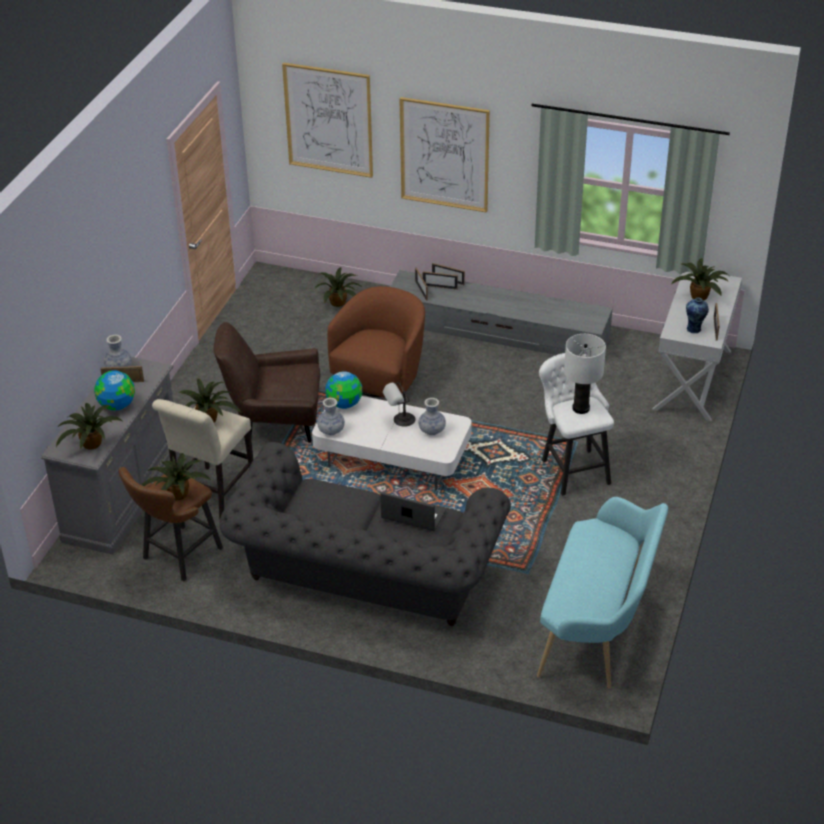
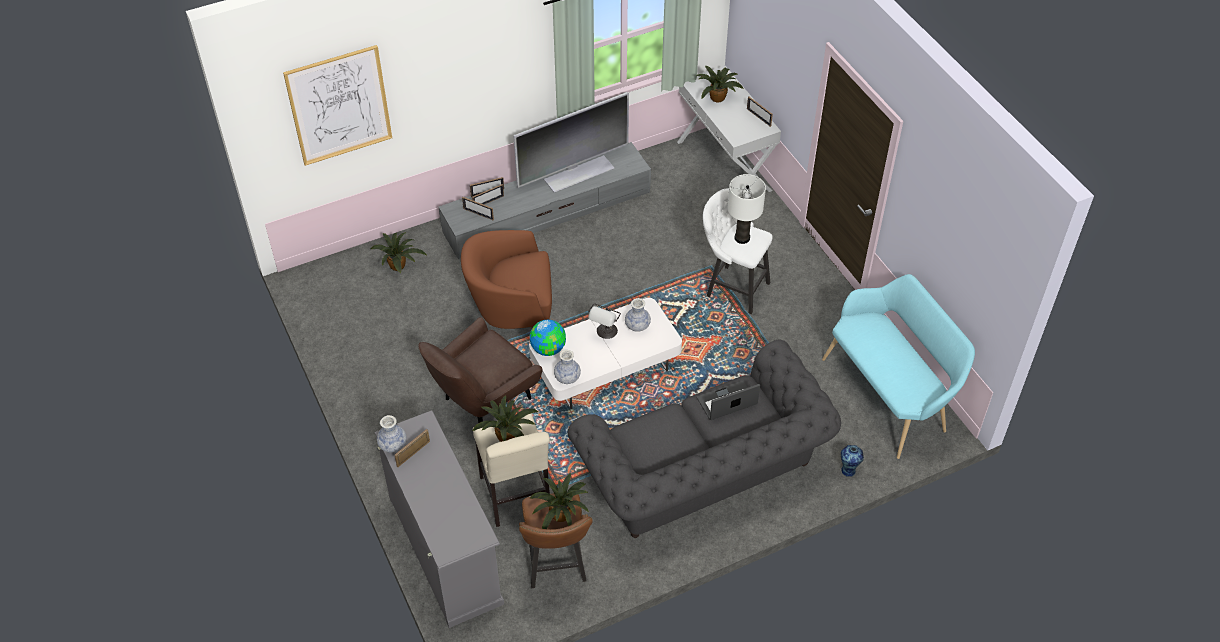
camera: 45 degrees left, 10 degrees up
potted plant [56,403,122,449] -> none
globe [94,370,135,411] -> none
brown armchair [327,286,425,398] -> brown armchair turned 75 degrees counterclockwise [461,230,552,329]
picture [400,97,490,213] -> none
vase [686,297,709,333] -> vase moved to [841,445,864,477]
none -> television [513,92,629,193]

